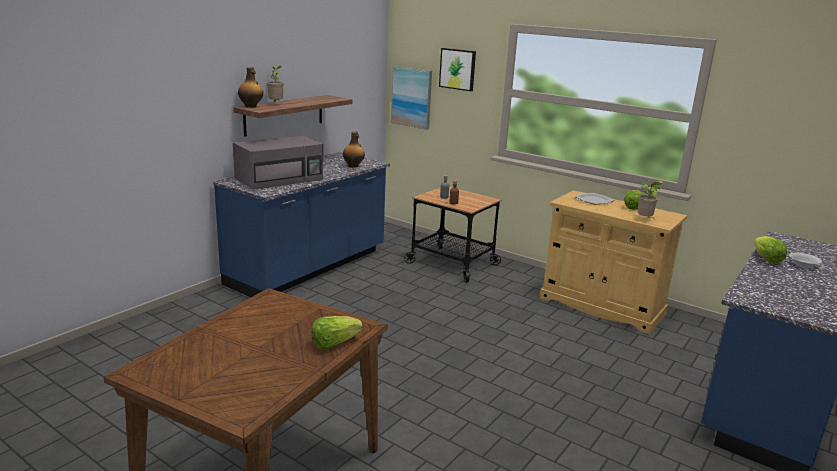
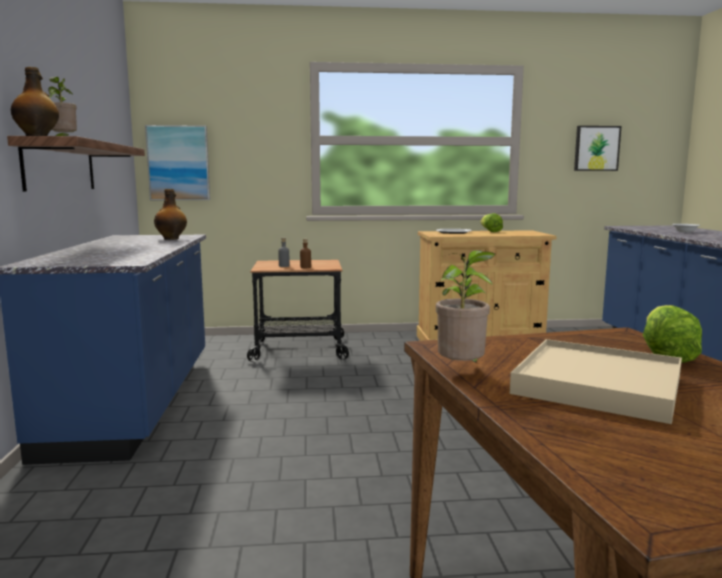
camera: 40 degrees left, 10 degrees down
grey microwave [233,136,323,190] -> none
picture [439,48,476,91] -> picture moved to [574,126,621,171]
potted plant [637,180,664,218] -> potted plant moved to [435,250,496,363]
lettuce [754,236,787,263] -> none
none -> beige tray [510,339,682,424]

